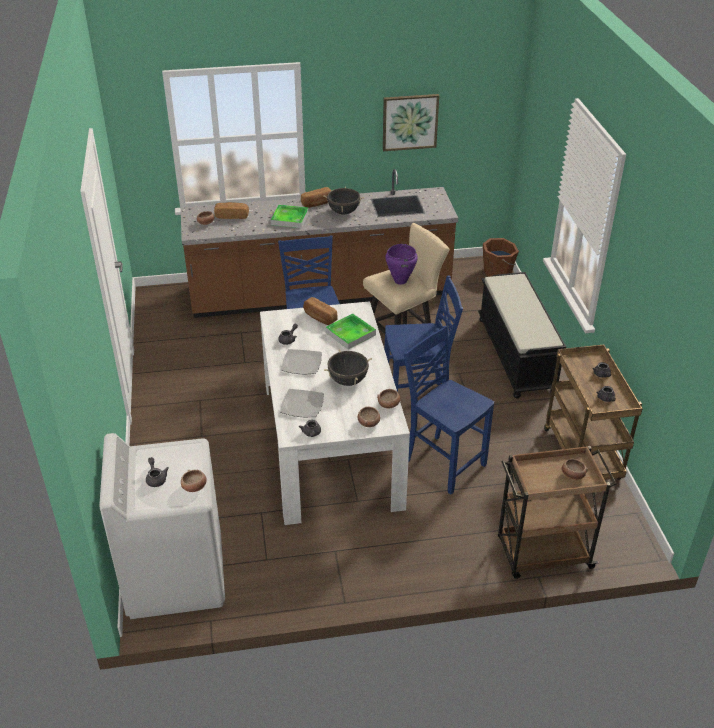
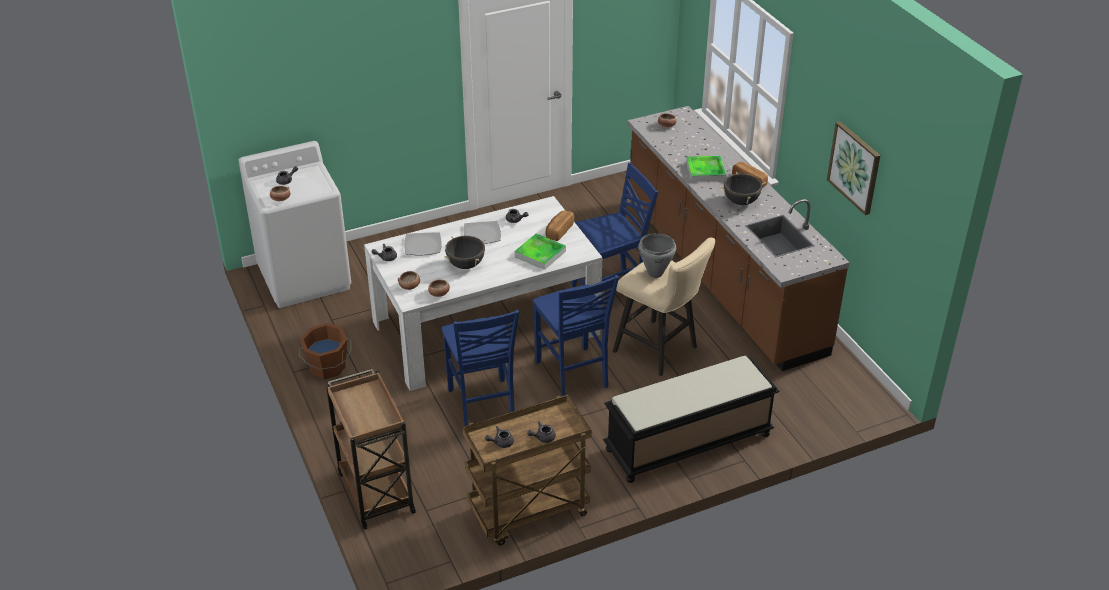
camera: 75 degrees right, 0 degrees up
bread [214,202,249,219] -> none
purple cooking pot [386,244,418,285] -> grey cooking pot [638,233,676,278]
blue chair [404,326,494,494] -> blue chair turned 135 degrees clockwise [441,310,519,426]
brown bucket [483,238,519,277] -> brown bucket moved to [299,323,352,380]
bowl [562,459,588,480] -> none

